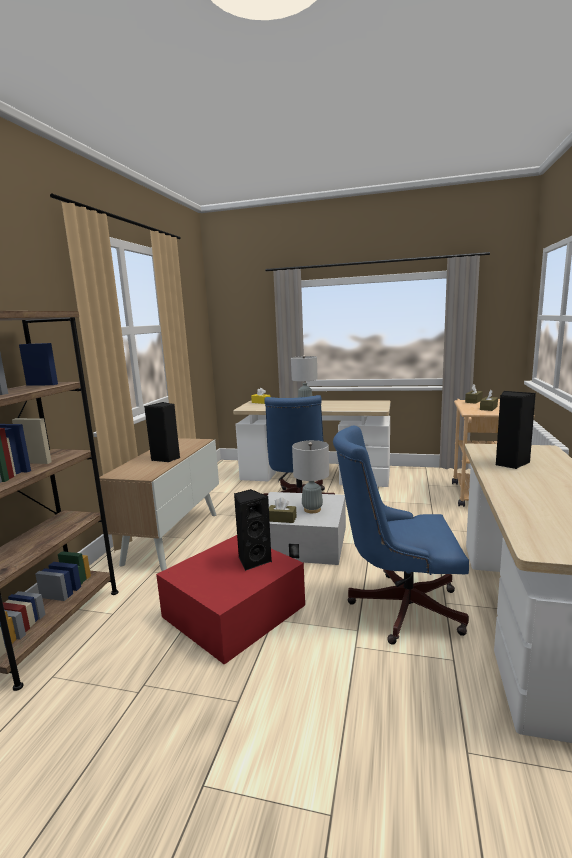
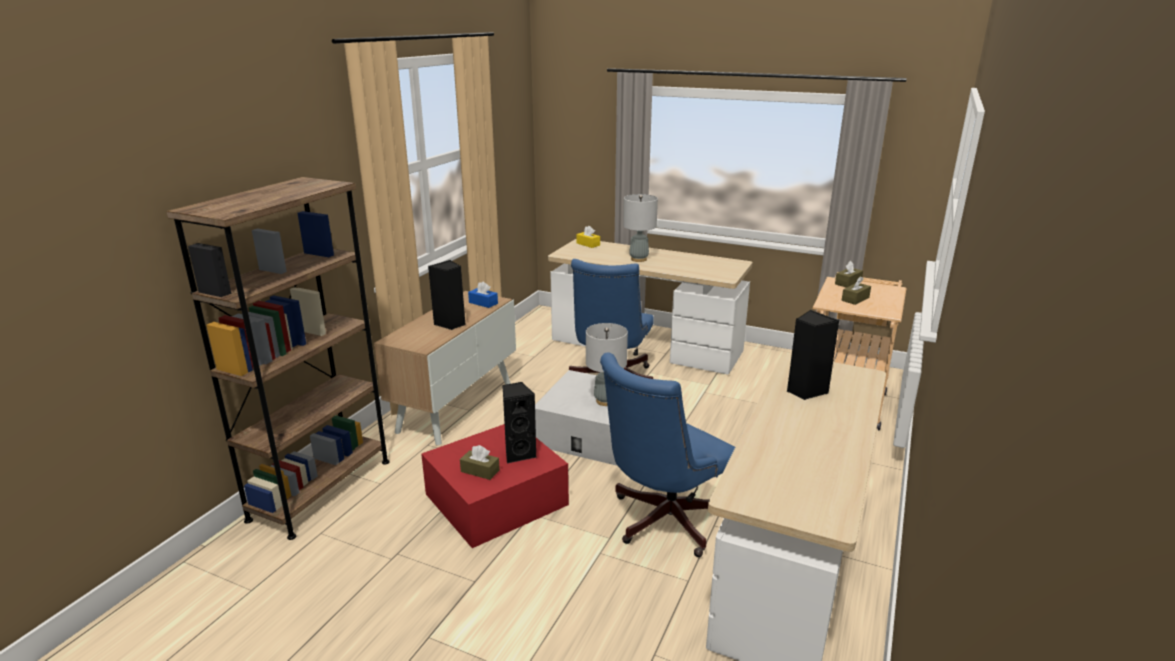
camera: 10 degrees right, 10 degrees up
brown tissue box [269,497,297,523] -> brown tissue box moved to [460,445,500,480]
blue office chair [333,426,469,645] -> blue office chair turned 60 degrees counterclockwise [600,352,735,557]
none -> blue tissue box [468,282,498,308]

